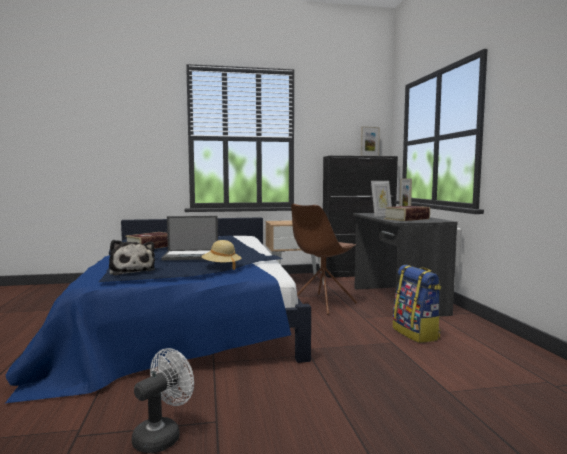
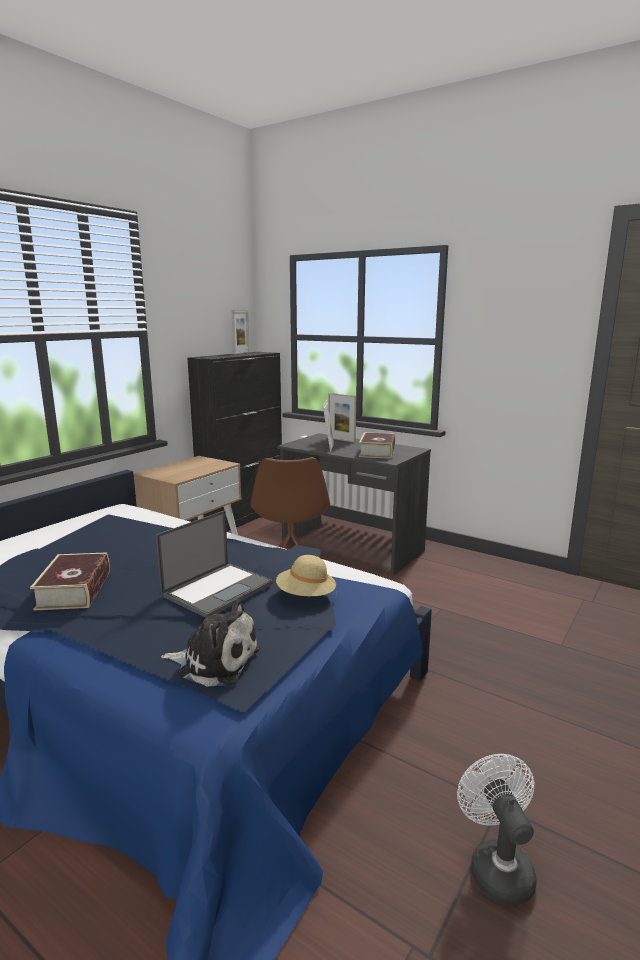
camera: 45 degrees left, 10 degrees up
backpack [393,265,441,343] -> none

